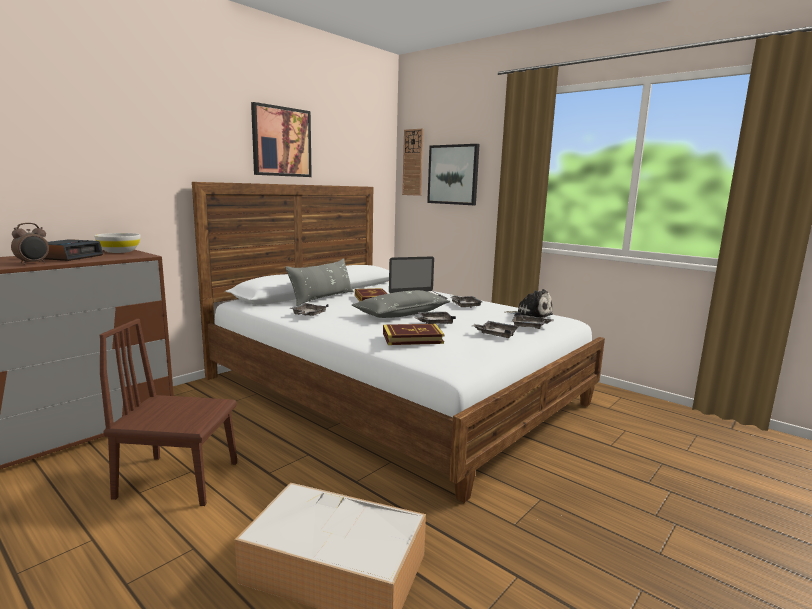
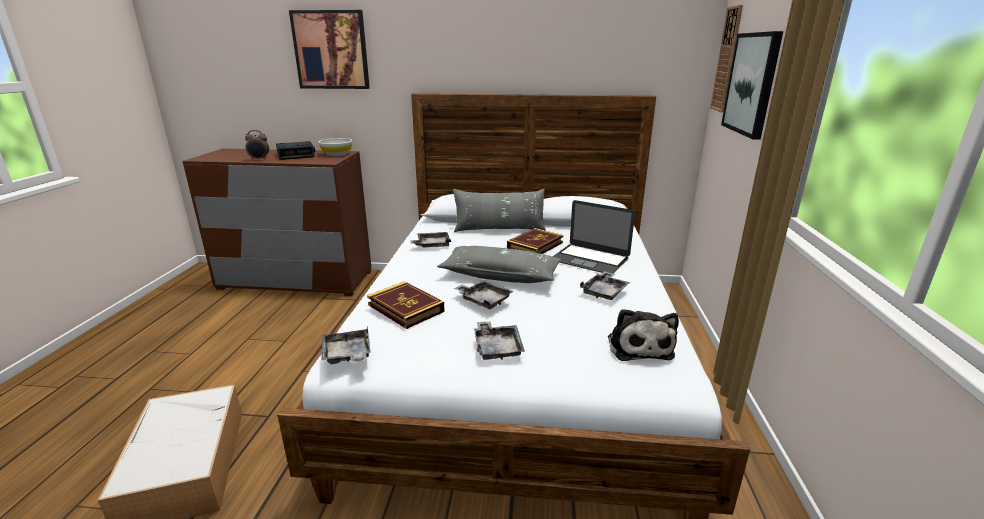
camera: 55 degrees right, 10 degrees up
brown chair [99,319,237,506] -> none
picture [251,102,312,177] -> picture moved to [289,10,370,89]
grey tray [512,312,554,329] -> grey tray moved to [321,326,371,364]

